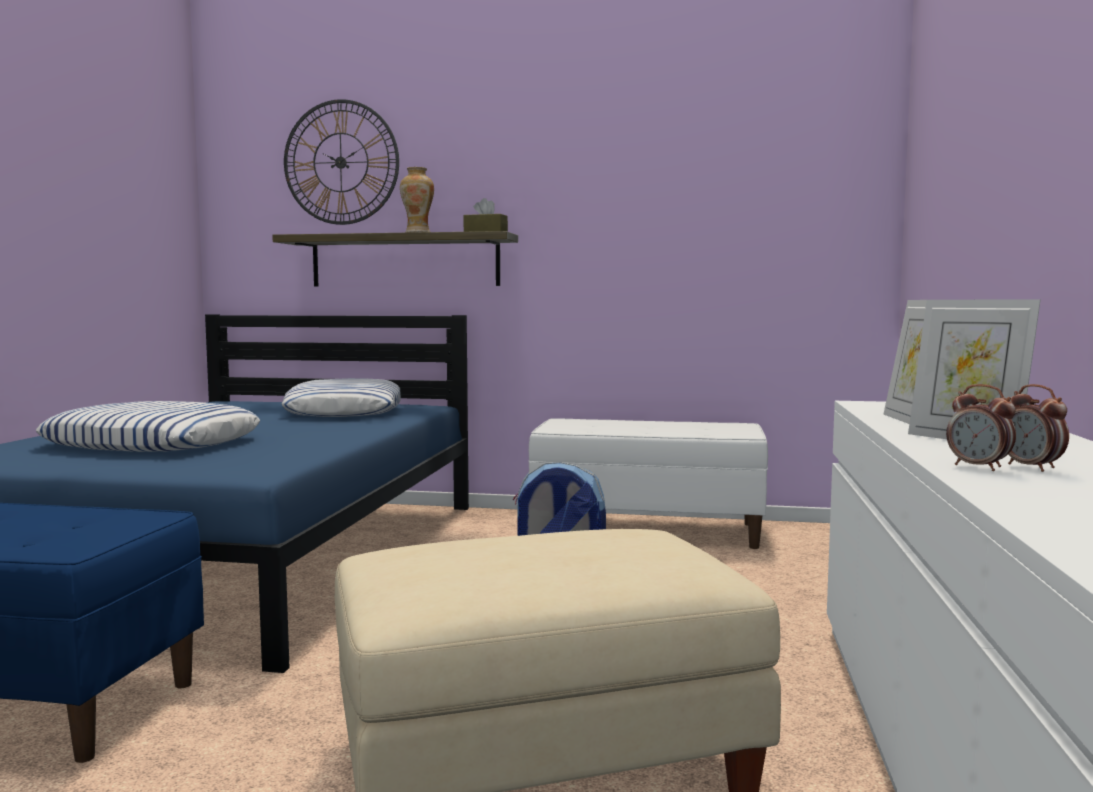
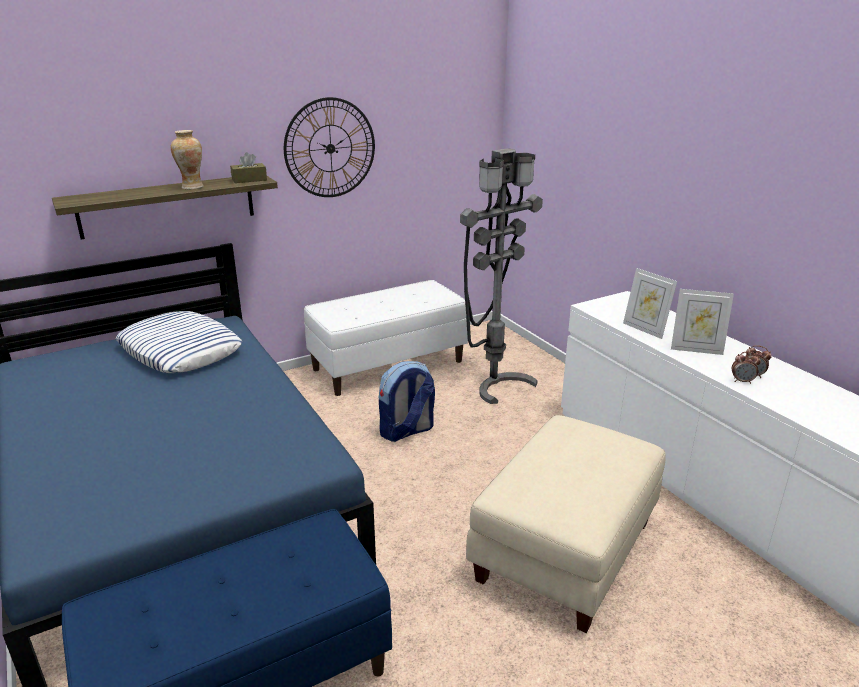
camera: 40 degrees left, 20 degrees up
pillow [36,401,260,452] -> none
wall clock [284,99,399,225] -> wall clock moved to [284,97,375,197]
none -> grey floor lamp [460,148,543,404]

